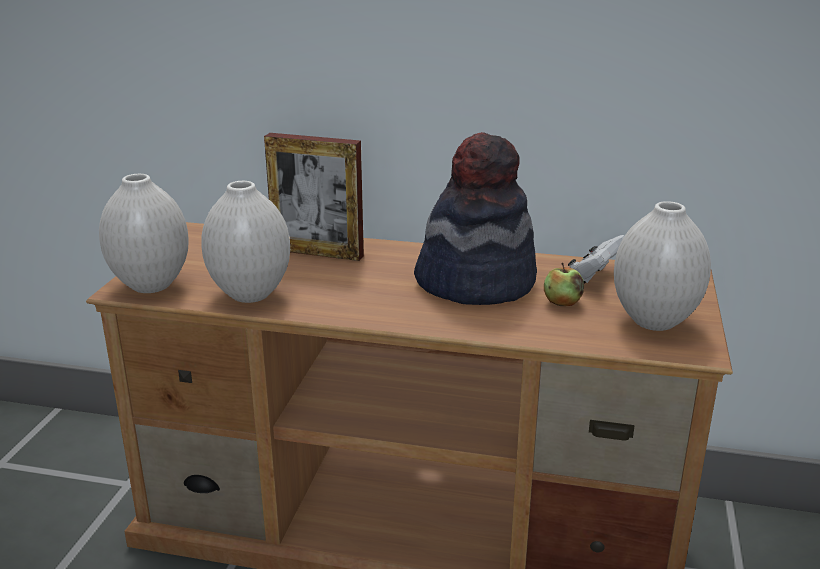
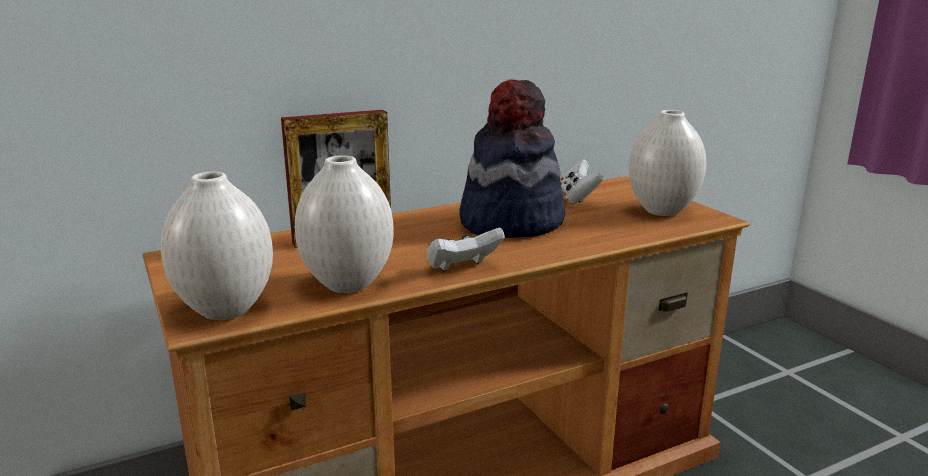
camera: 40 degrees left, 5 degrees down
apple [544,263,584,306] -> none
none -> white game controller [427,228,505,271]

